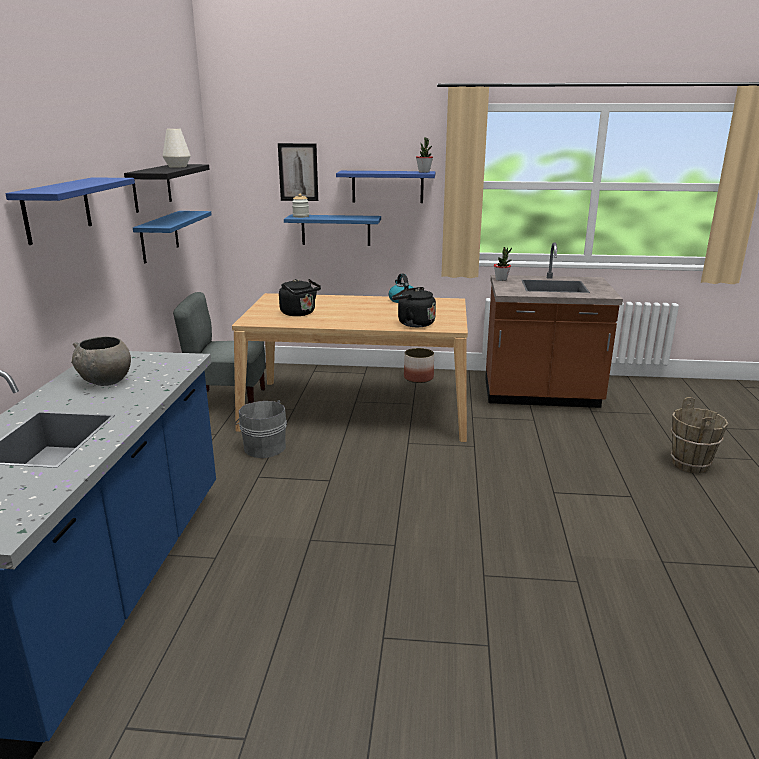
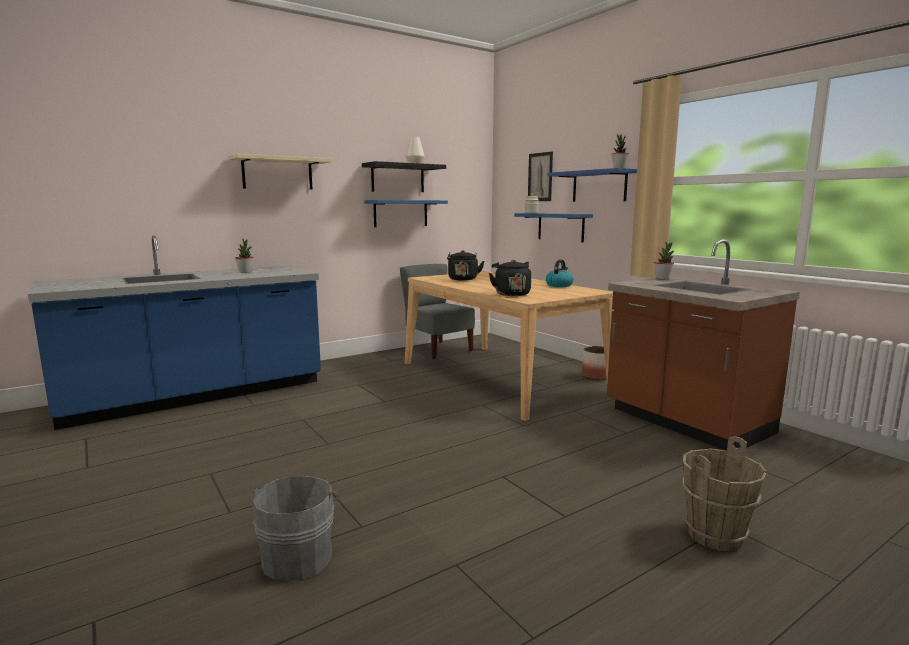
camera: 50 degrees right, 10 degrees down
blue shelf [5,177,135,245] -> beige shelf [228,154,332,190]
grey bowl [71,337,131,386] -> potted plant [235,239,253,273]
grey bucket [235,400,287,458] -> grey bucket moved to [253,476,339,581]

